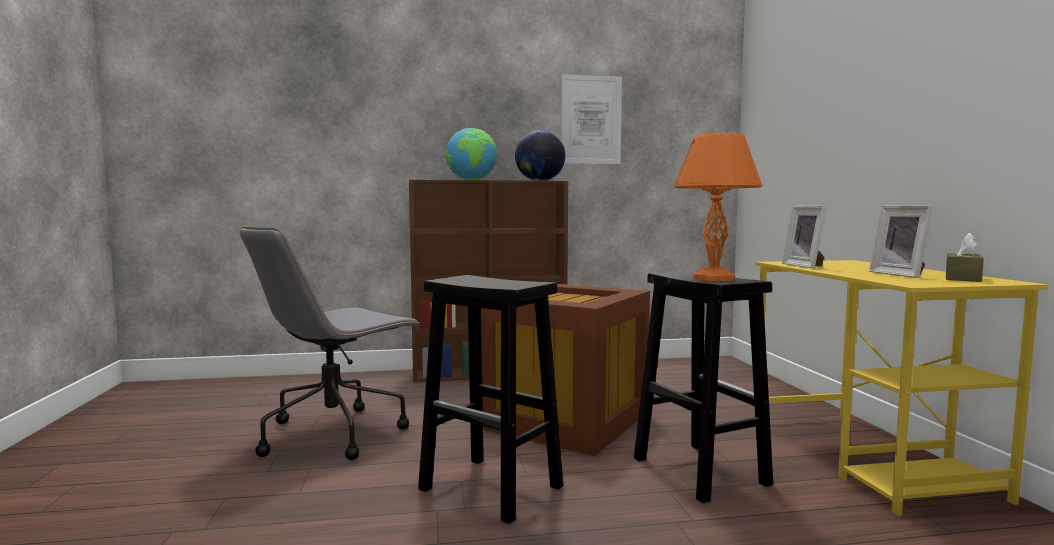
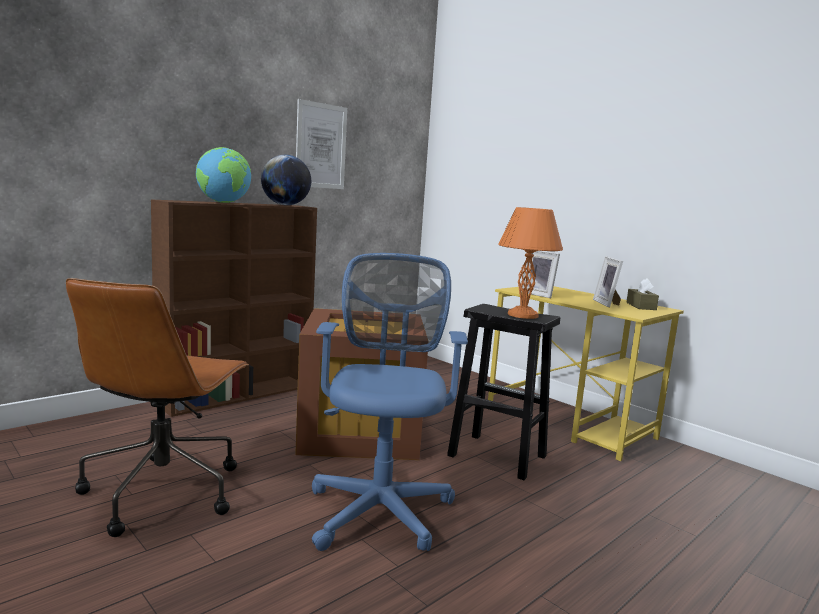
camera: 35 degrees left, 5 degrees up
grey office chair [240,226,419,460] -> brown office chair [66,278,249,537]
black stool [418,275,563,524] -> blue office chair [312,253,468,551]
picture frame [869,206,933,278] -> picture frame turned 45 degrees clockwise [593,256,623,307]

